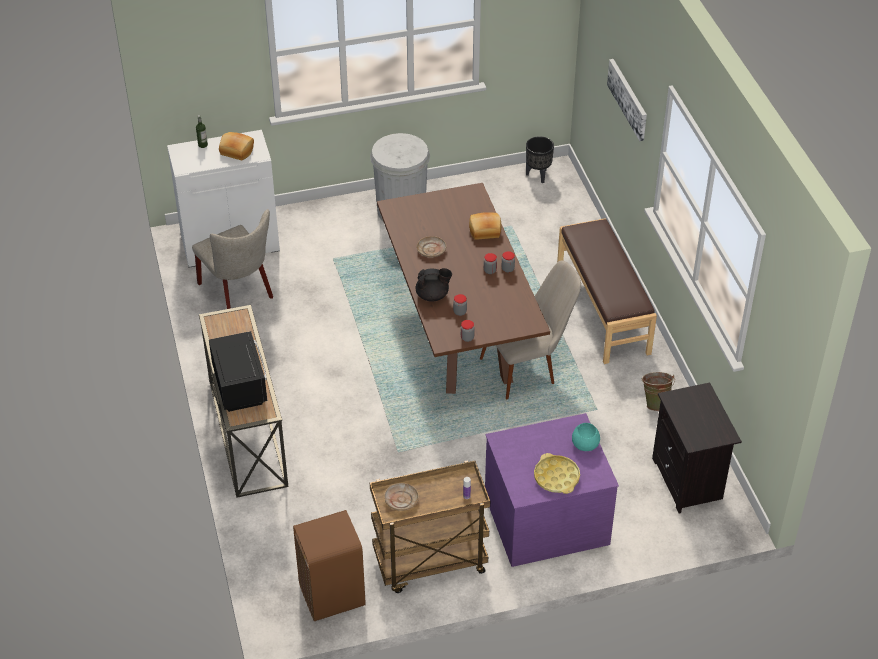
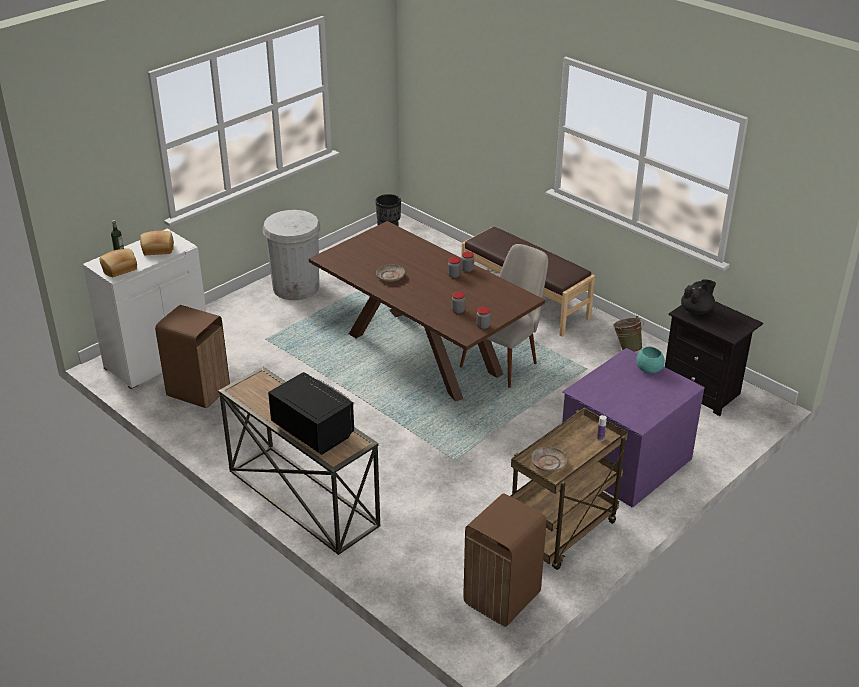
camera: 30 degrees left, 10 degrees down
beige chair [192,209,273,309] -> brown trash can [155,305,230,408]
black teapot [415,268,452,301] -> black teapot moved to [681,280,716,315]
bread [469,212,501,240] -> bread moved to [100,248,137,277]
yellow tray [534,453,580,494] -> none
picture [607,59,647,141] -> none

